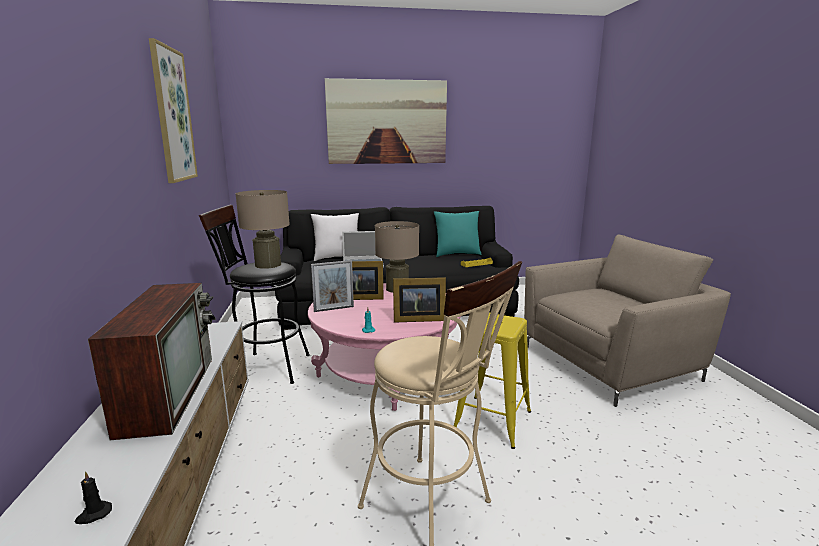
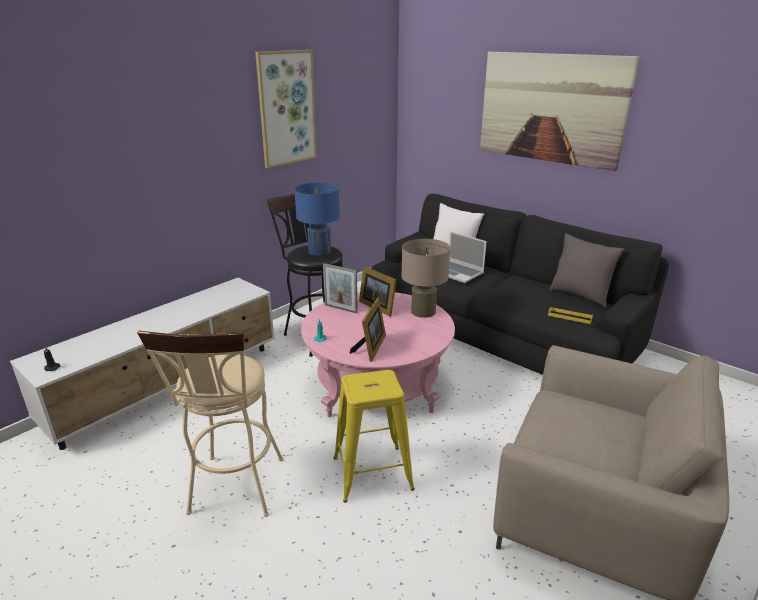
camera: 50 degrees right, 10 degrees up
television [88,283,216,440] -> none
beige table lamp [235,190,290,269] -> blue table lamp [294,183,340,256]
picture frame [393,277,446,323] -> picture frame turned 120 degrees counterclockwise [350,298,386,362]
turquoise pillow [434,211,482,257] -> grey pillow [549,233,625,307]

